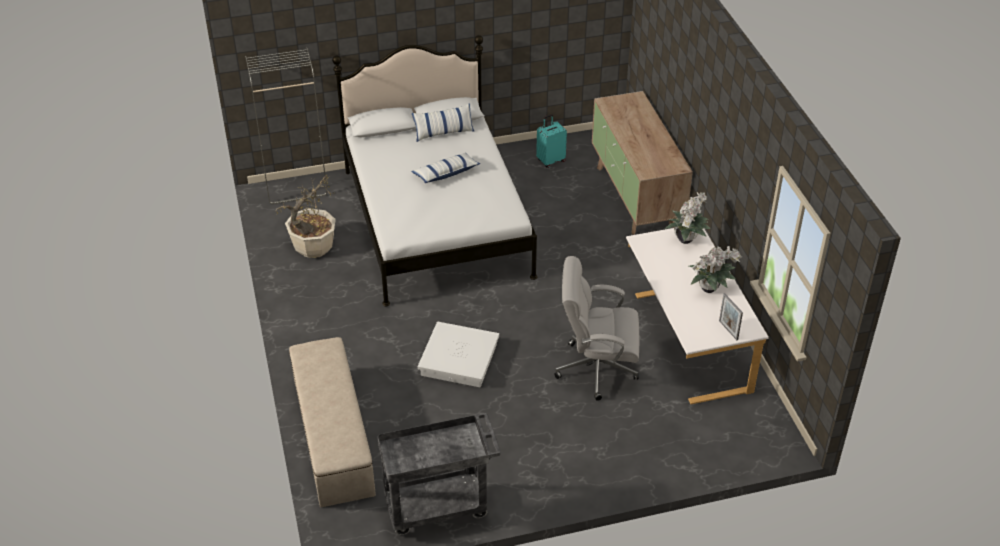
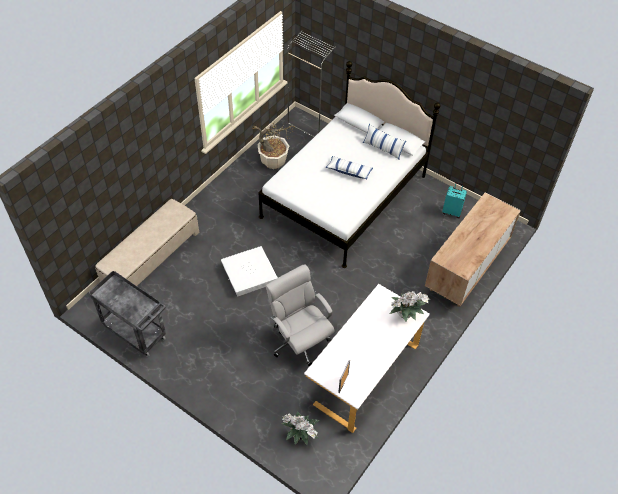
camera: 50 degrees right, 10 degrees up
potted plant [689,246,742,293] -> potted plant moved to [281,411,319,446]

